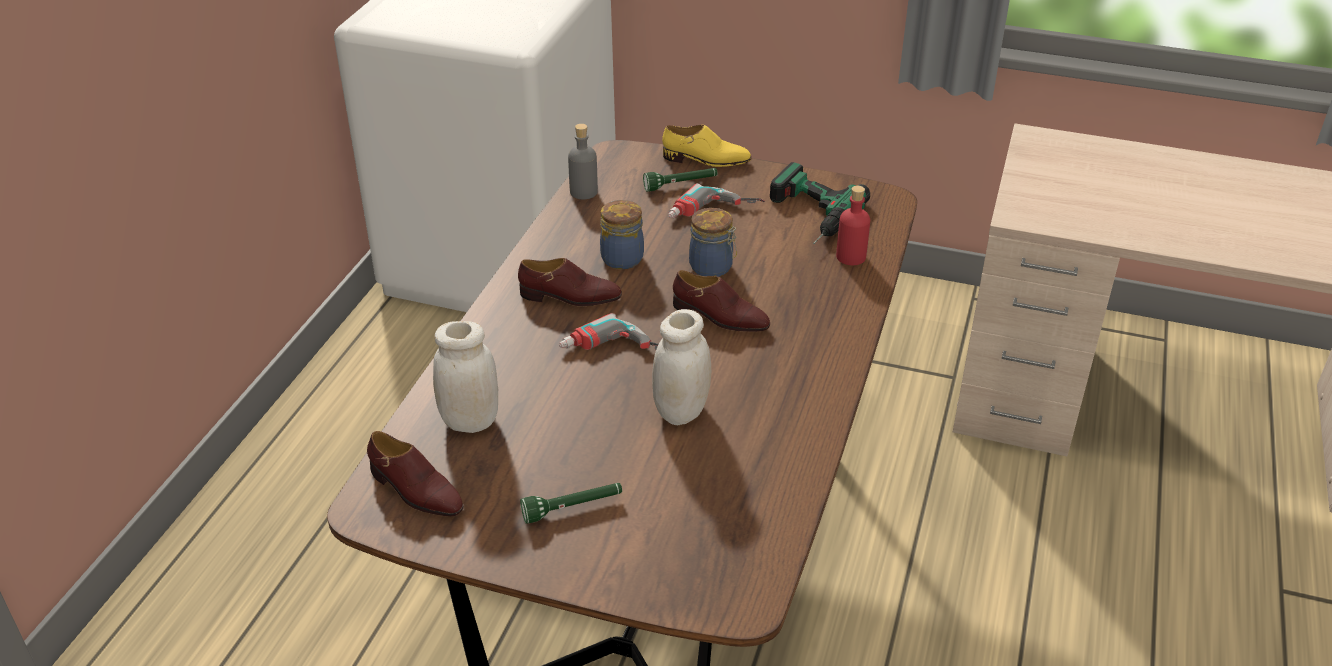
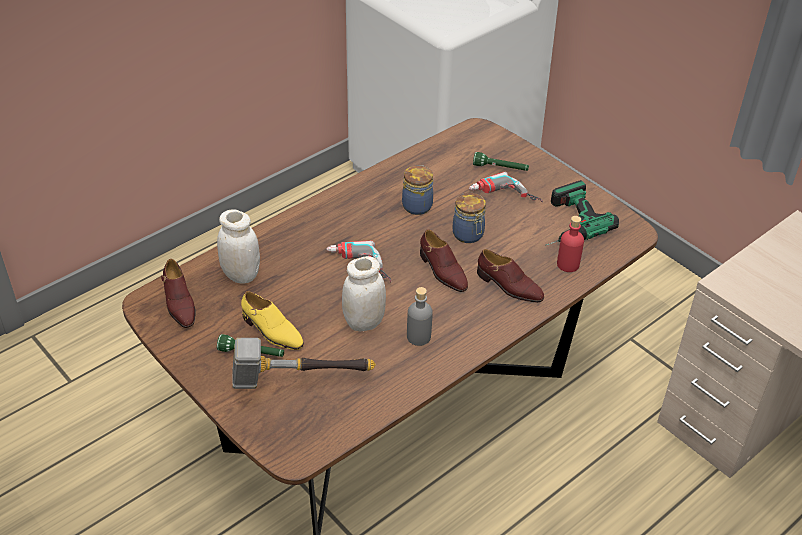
camera: 30 degrees right, 5 degrees up
brown shoe [518,258,622,306] -> brown shoe moved to [477,249,544,302]
grey bottle [568,124,598,199] -> grey bottle moved to [407,287,433,346]
yellow shoe [662,124,751,167] -> yellow shoe moved to [241,291,304,350]
none -> hammer [232,338,376,389]

